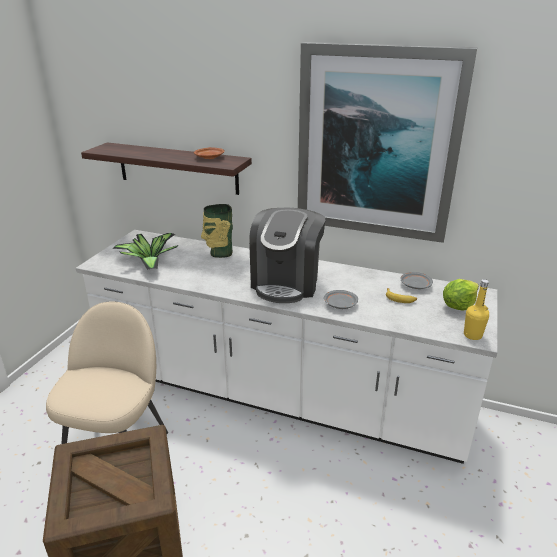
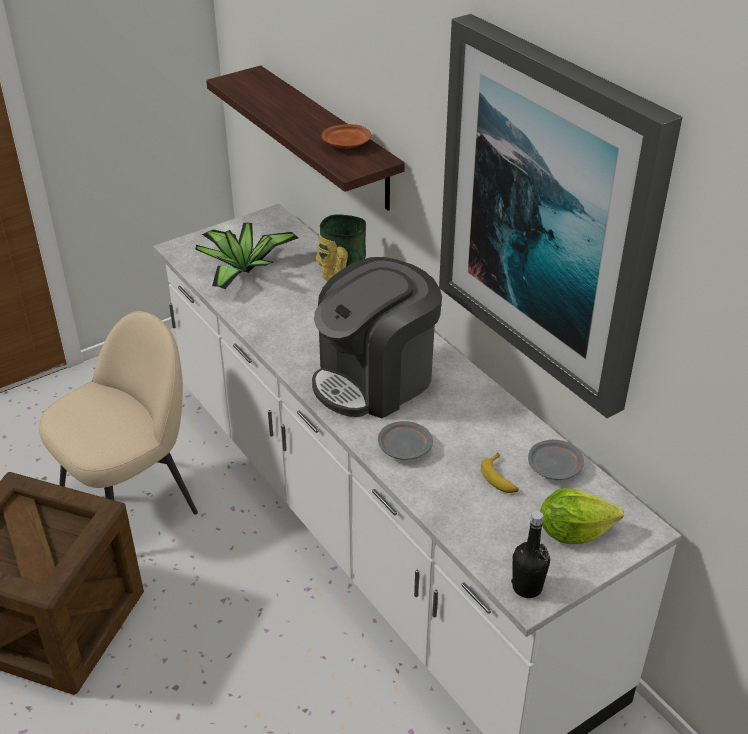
camera: 35 degrees right, 10 degrees up
yellow bottle [464,279,489,340] -> black bottle [511,511,550,598]

